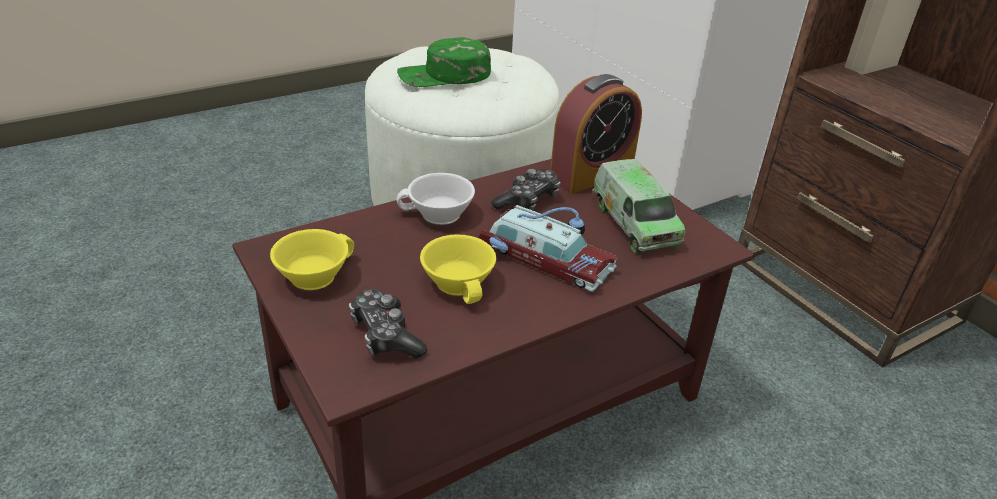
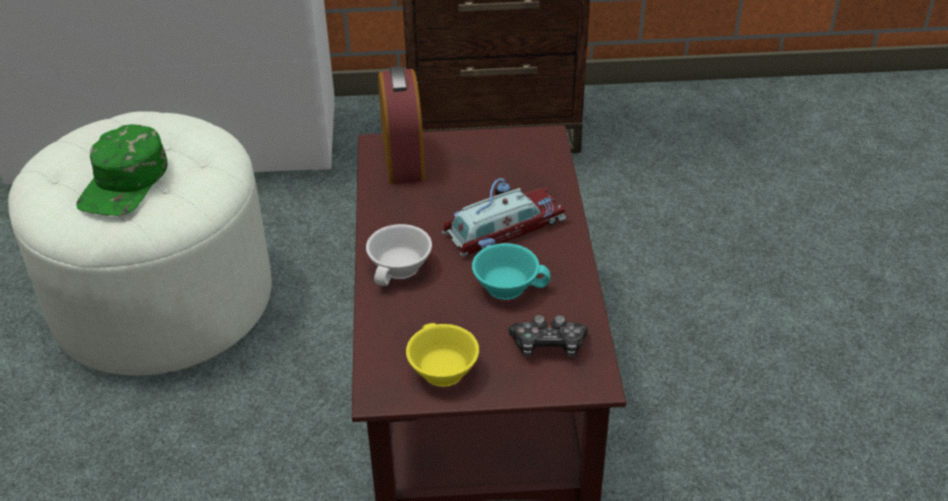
camera: 60 degrees left, 5 degrees up
yellow cup [420,235,496,304] -> turquoise cup [472,243,550,300]
game controller [491,169,561,211] -> none
toy truck [593,159,686,253] -> none

